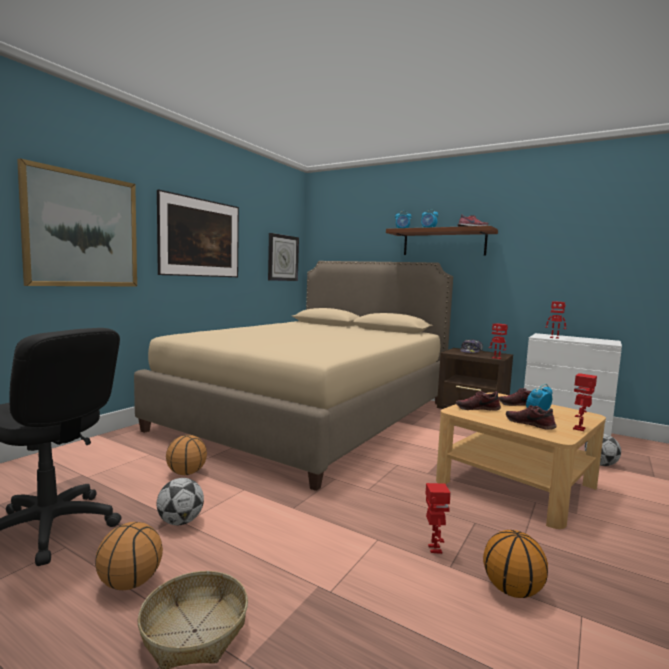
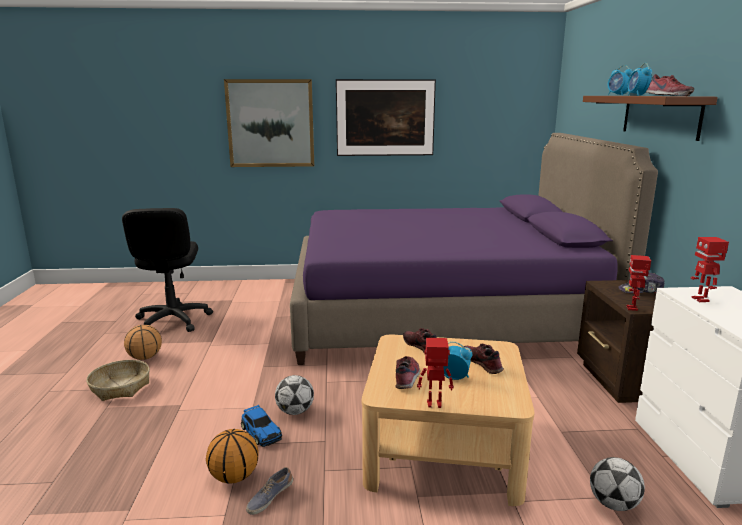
camera: 55 degrees right, 10 degrees up
beige bed [134,261,453,491] -> purple bed [290,133,658,365]
football [157,478,204,525] -> football moved to [275,375,314,415]
basketball [166,435,207,475] -> none
wall clock [268,233,299,281] -> none
toy robot [425,483,451,554] -> toy car [241,405,282,447]
none -> shoe [246,467,293,515]

